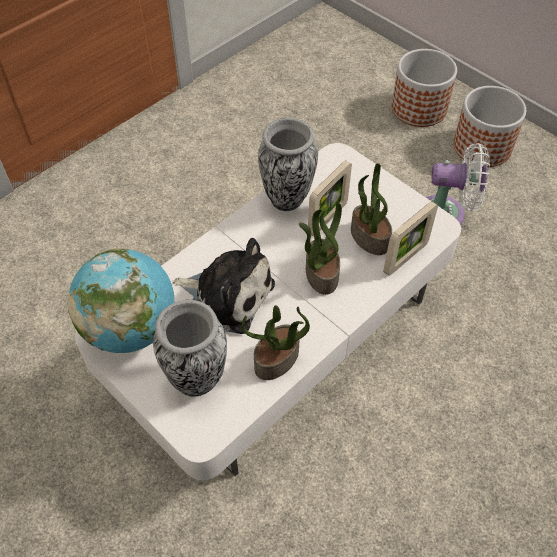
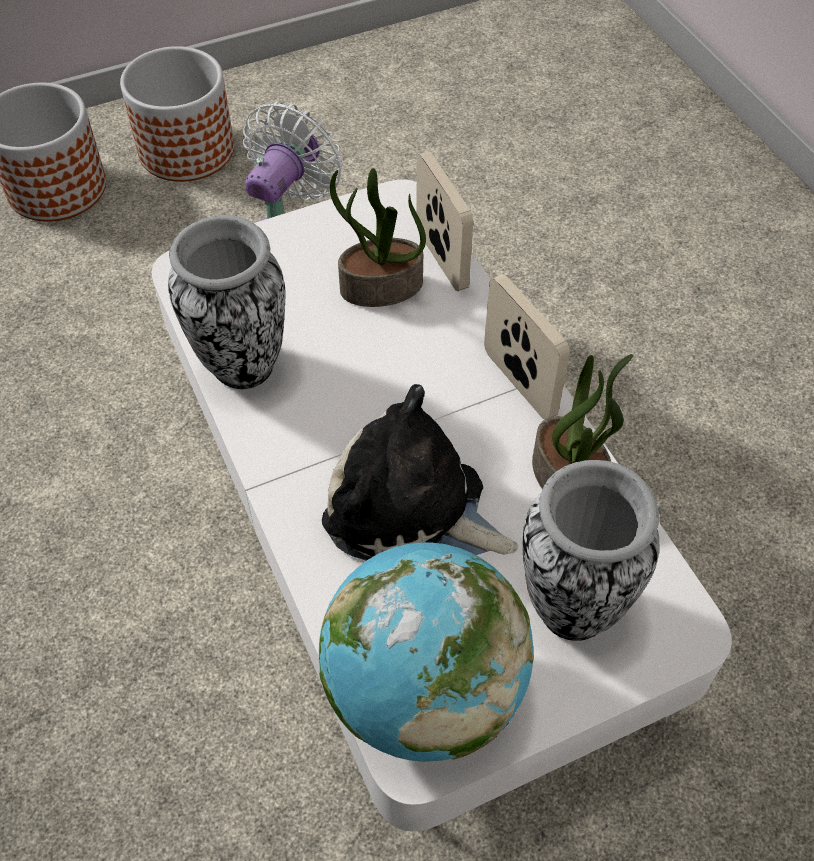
camera: 70 degrees left, 0 degrees up
plush toy [172,238,275,334] -> plush toy turned 105 degrees counterclockwise [322,384,518,561]
potted plant [299,201,342,295] -> none
picture frame [308,160,352,236] -> picture frame moved to [484,274,570,420]

